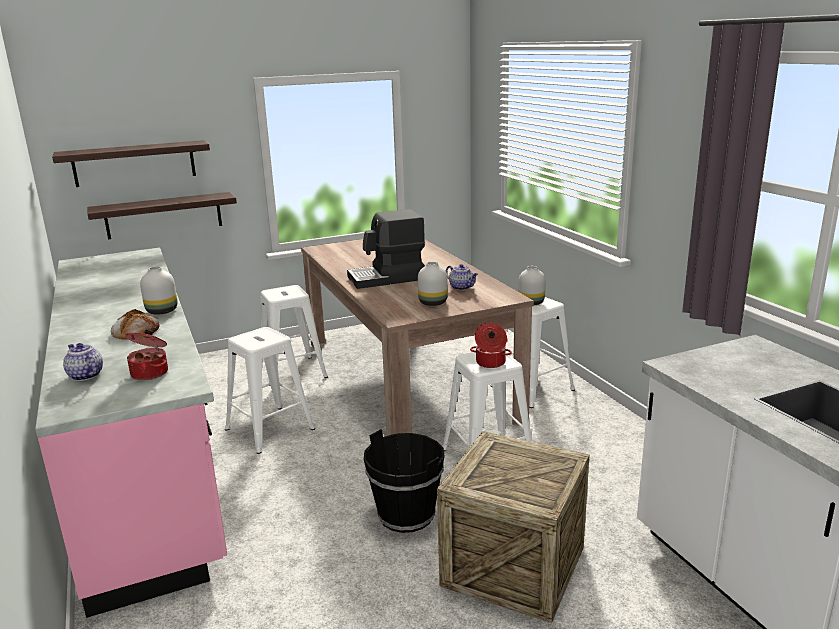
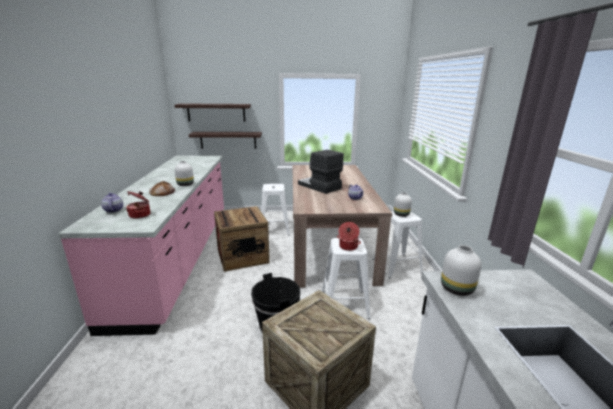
camera: 20 degrees right, 0 degrees up
white stool [225,327,315,454] -> crate [214,206,270,272]
coffee machine [347,209,425,289] -> coffee machine turned 45 degrees clockwise [298,150,344,194]
white vase [418,262,448,306] -> white vase moved to [441,245,481,296]

